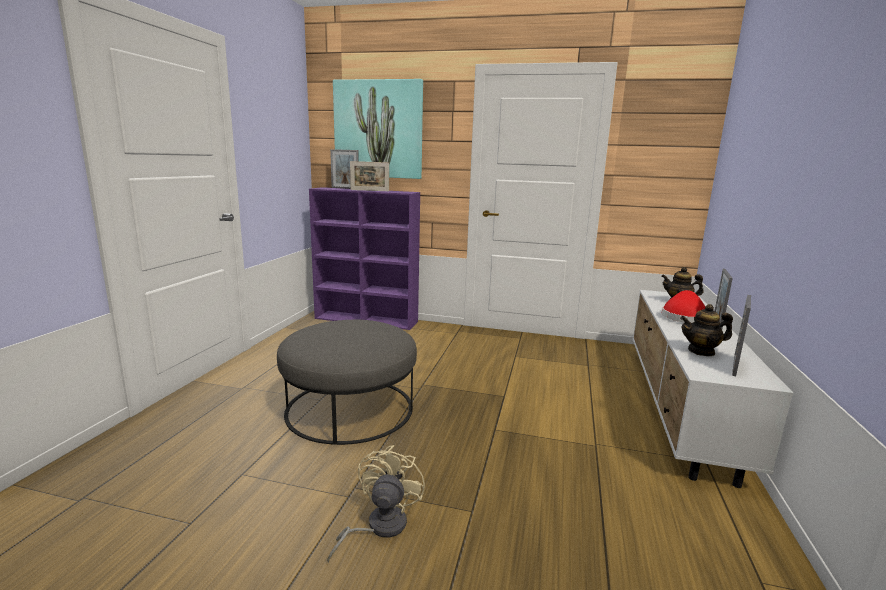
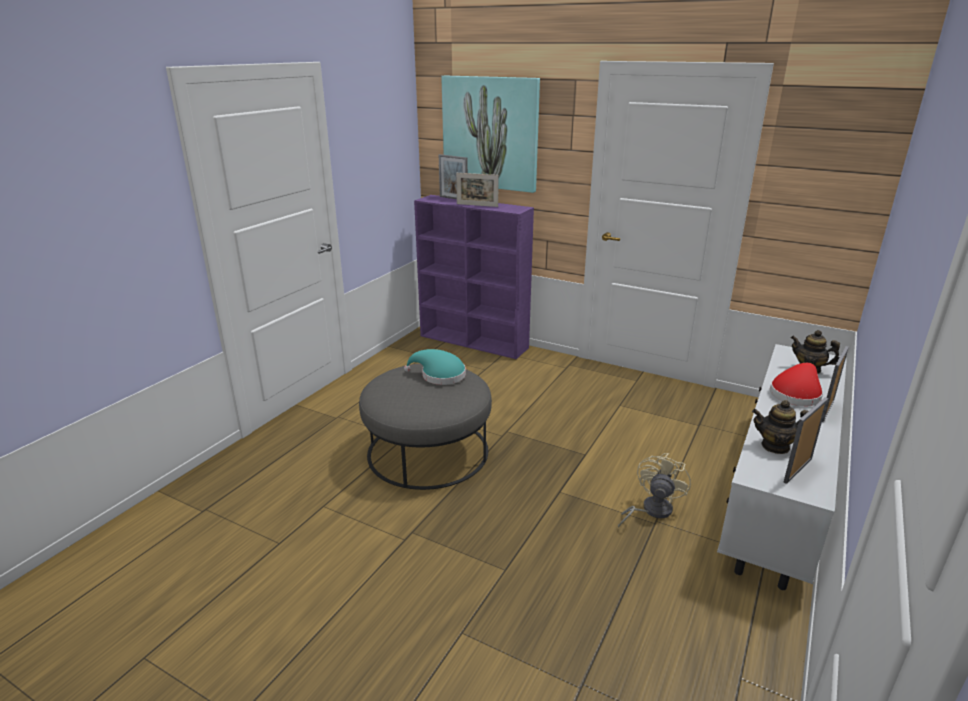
camera: 15 degrees right, 10 degrees up
beige fan [327,445,425,563] -> beige fan moved to [618,453,691,528]
none -> turquoise hat [404,349,466,385]

